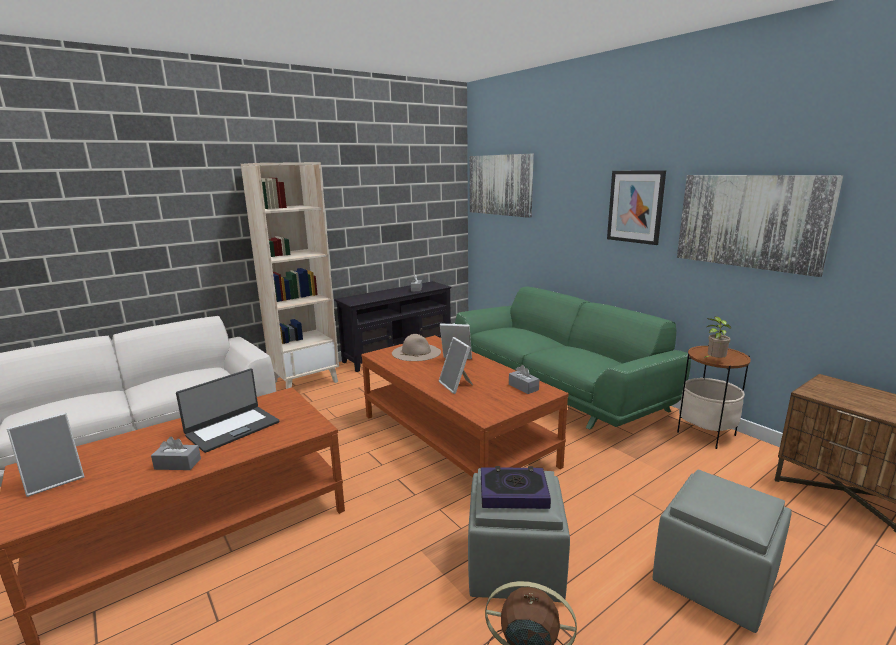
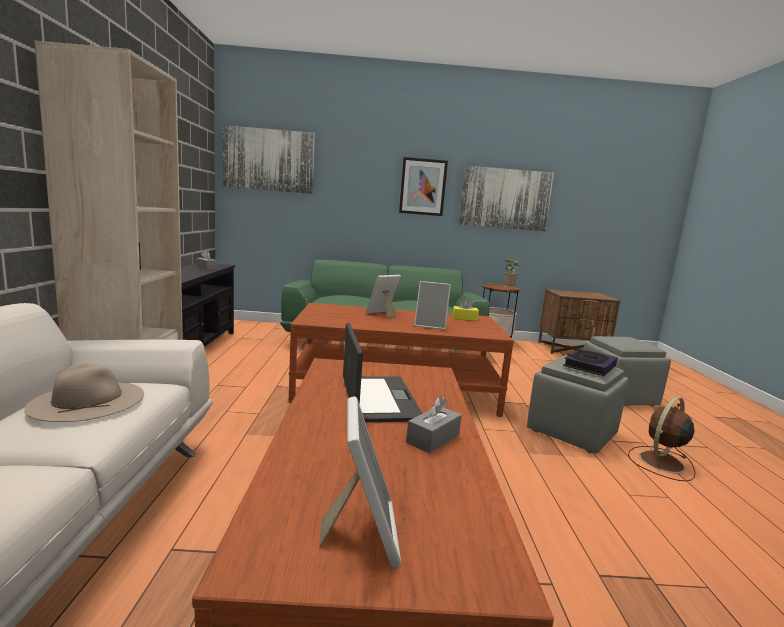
camera: 55 degrees left, 5 degrees down
beige hat [392,334,441,361] -> beige hat moved to [24,363,144,422]
grey tissue box [509,365,539,394] -> yellow tissue box [452,298,479,321]

